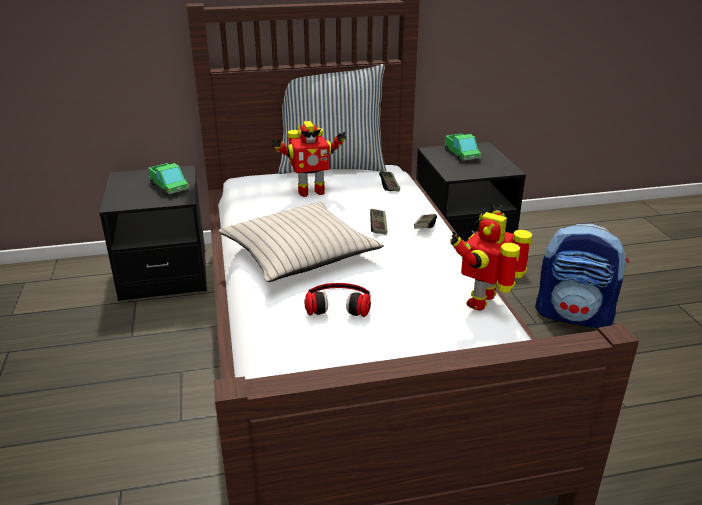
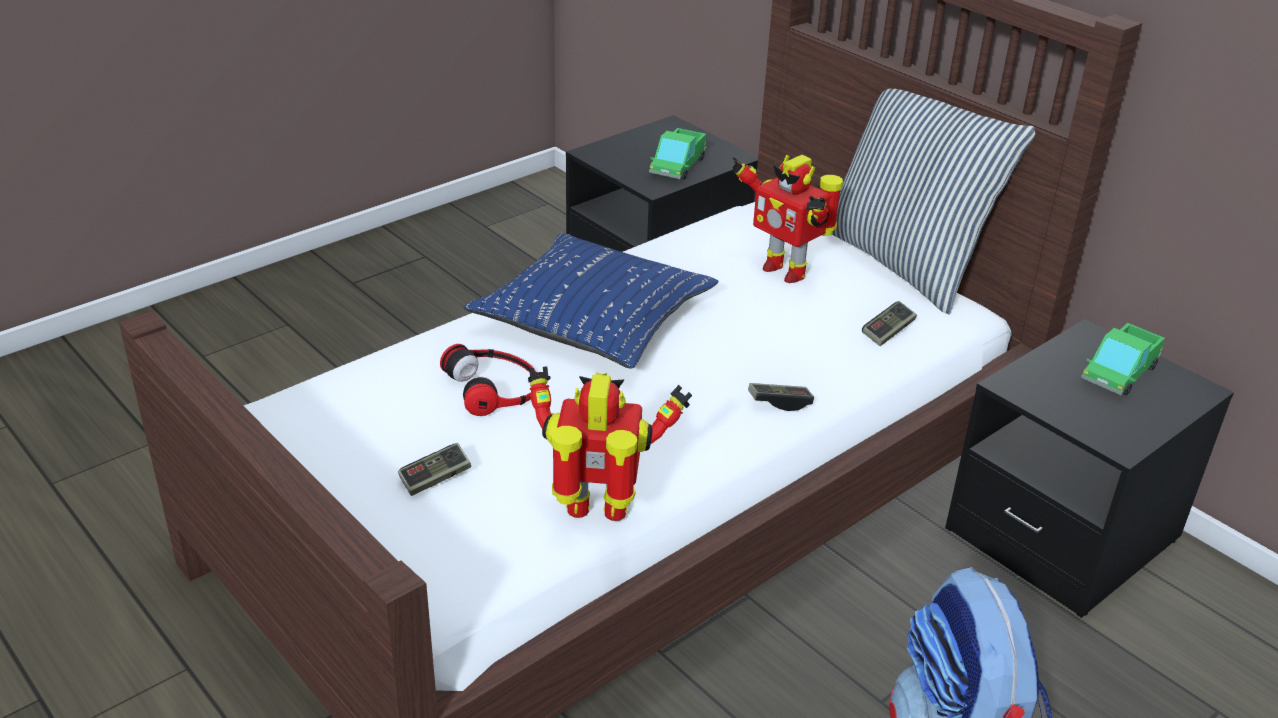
camera: 60 degrees right, 5 degrees up
beige pillow [218,202,384,282] -> blue pillow [463,233,718,369]
game controller [370,209,388,235] -> game controller moved to [398,443,471,496]

